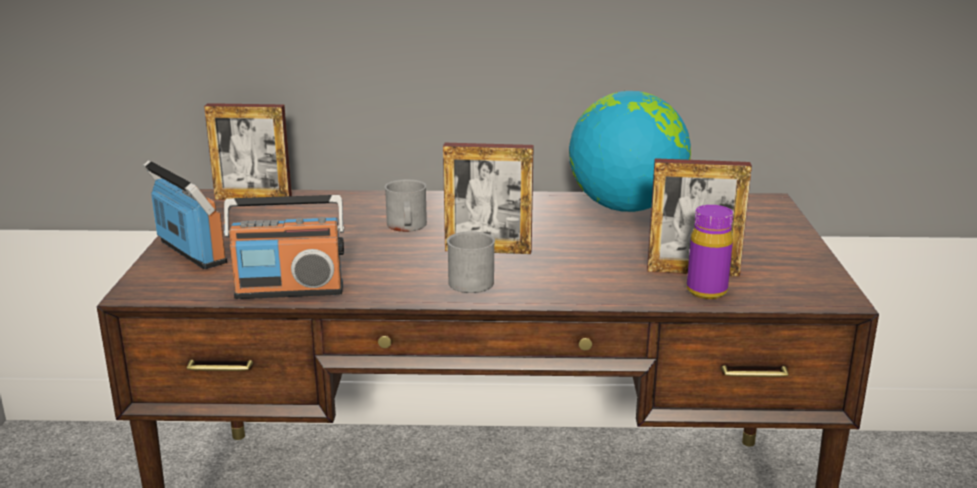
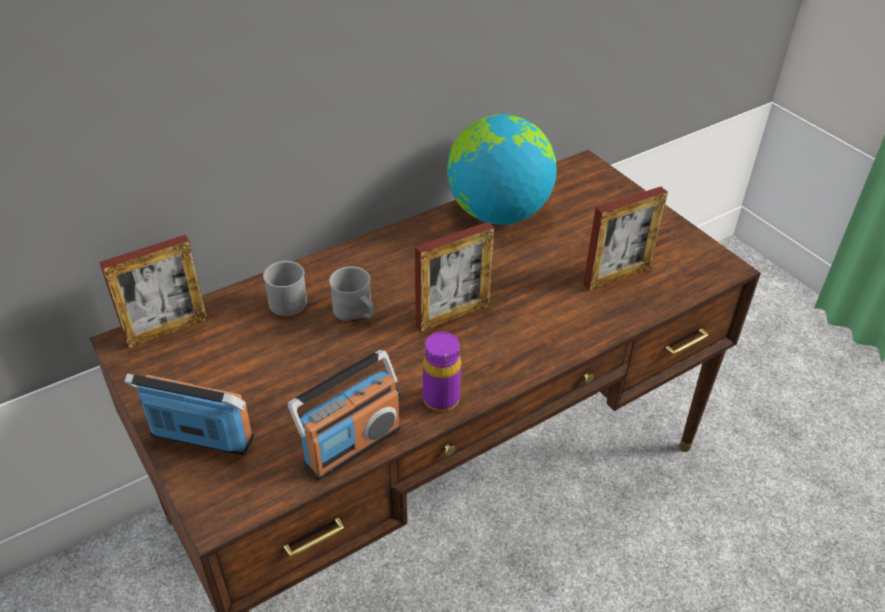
camera: 35 degrees left, 20 degrees up
grey mug [447,231,495,293] -> grey mug moved to [263,261,307,316]
purple bottle [687,205,733,299] -> purple bottle moved to [423,332,461,412]

